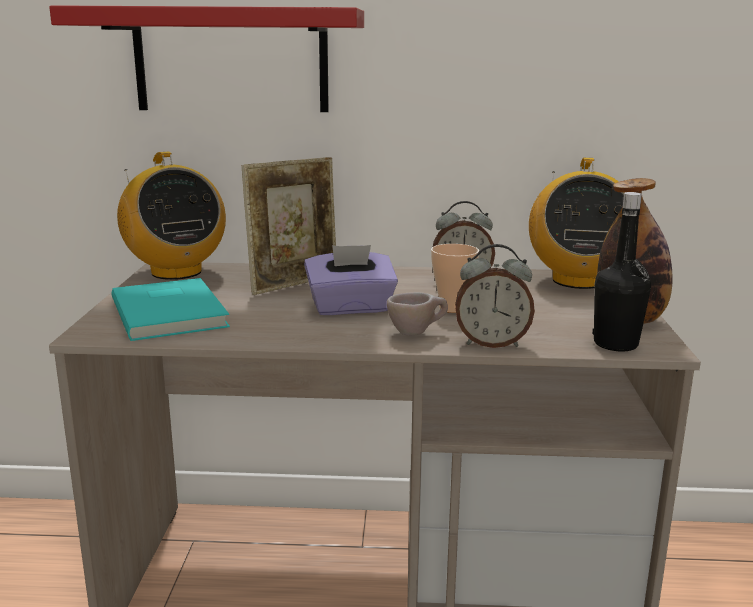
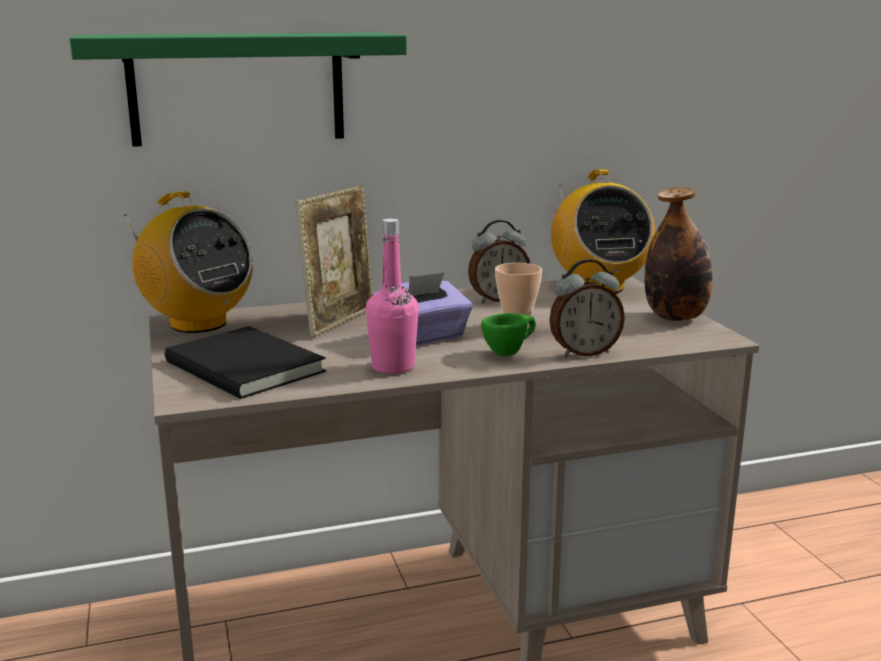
camera: 20 degrees left, 0 degrees up
red shelf [49,5,364,112] -> green shelf [70,32,407,147]
turquoise book [111,278,230,341] -> black book [165,326,326,399]
beige cup [387,292,448,336] -> green cup [481,313,536,356]
black bottle [593,192,651,351] -> none
none -> pink bottle [366,218,419,374]

